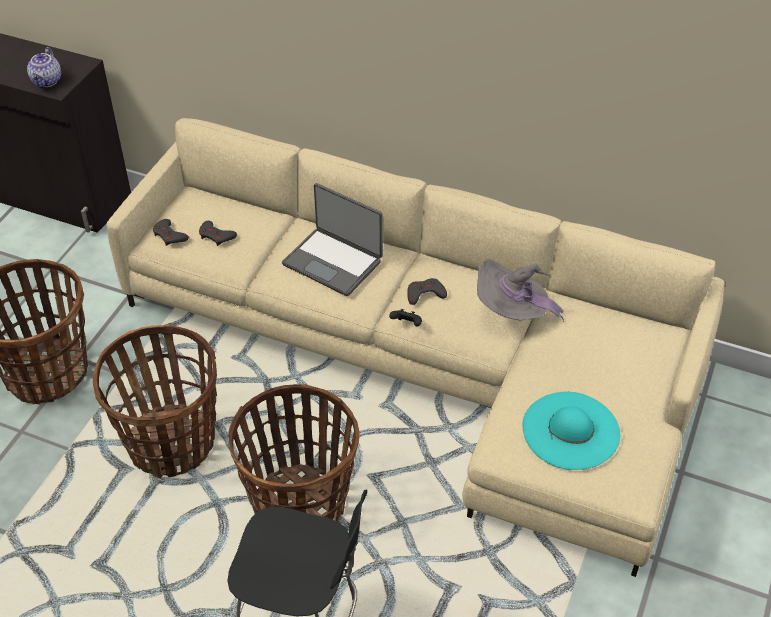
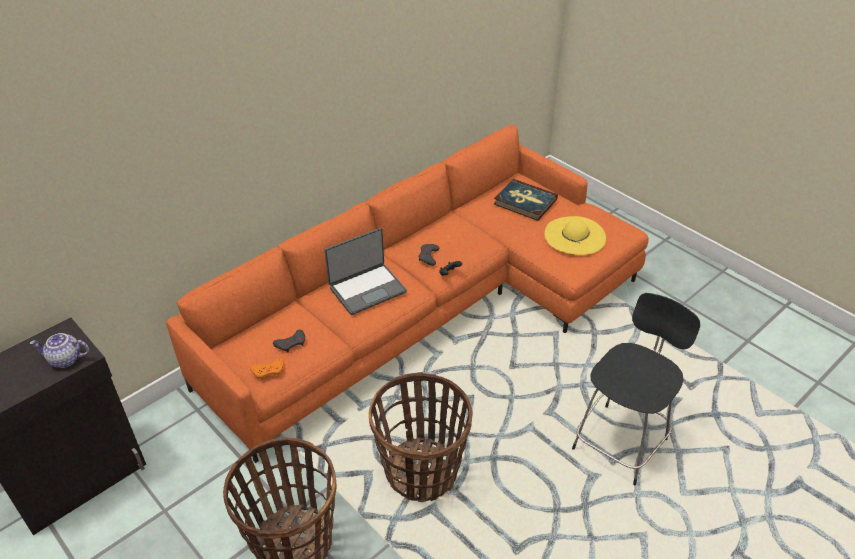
camera: 65 degrees left, 5 degrees down
teapot [27,47,61,88] -> teapot turned 150 degrees clockwise [30,333,89,368]
beige sofa [107,118,725,577] -> orange sofa [166,125,648,463]
grey game controller [153,219,189,246] -> orange game controller [250,358,284,380]
basket [228,384,359,522] -> none
grey hat [477,259,564,322] -> none
turquoise hat [523,392,620,470] -> yellow hat [545,216,606,255]
none -> book [494,179,558,221]

